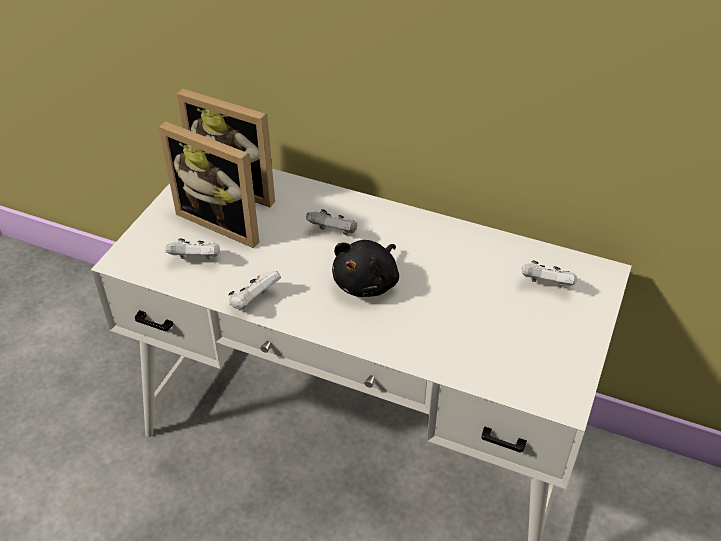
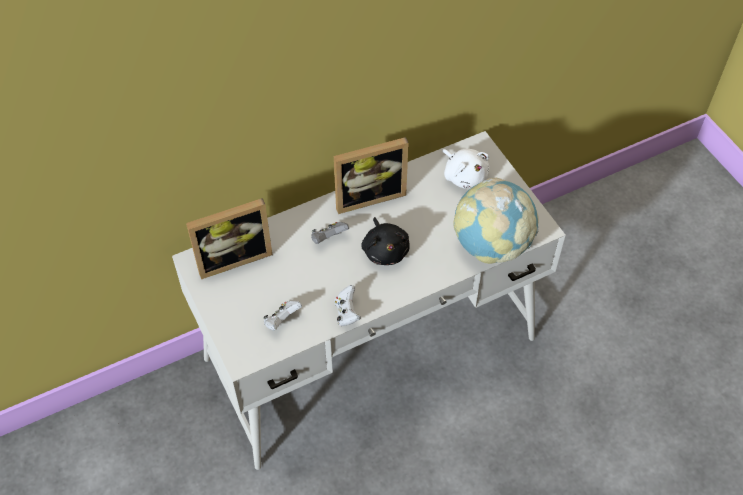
camera: 50 degrees left, 10 degrees up
picture frame [159,121,259,248] -> picture frame moved to [334,137,409,214]
white game controller [522,260,577,288] -> white plush toy [442,149,490,189]
none -> globe [454,178,539,264]

